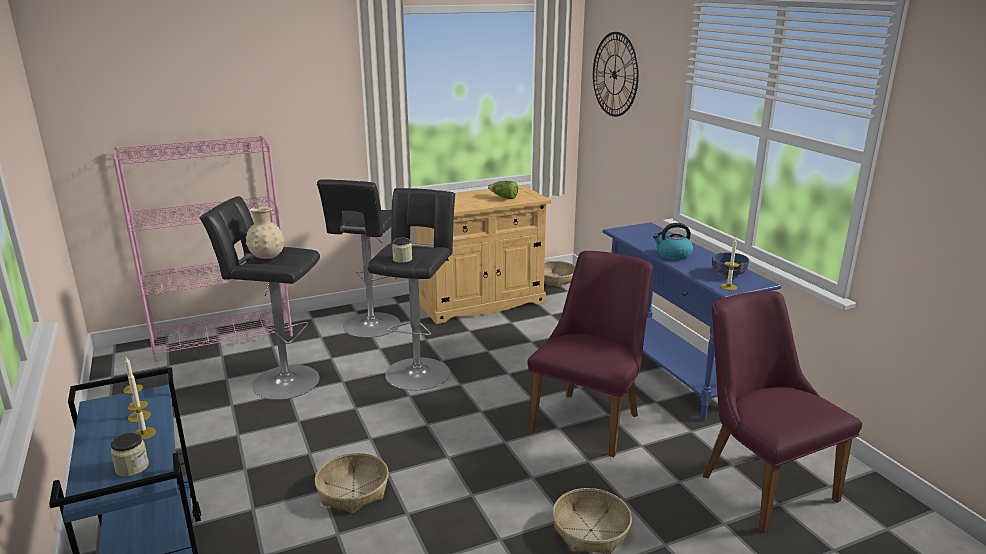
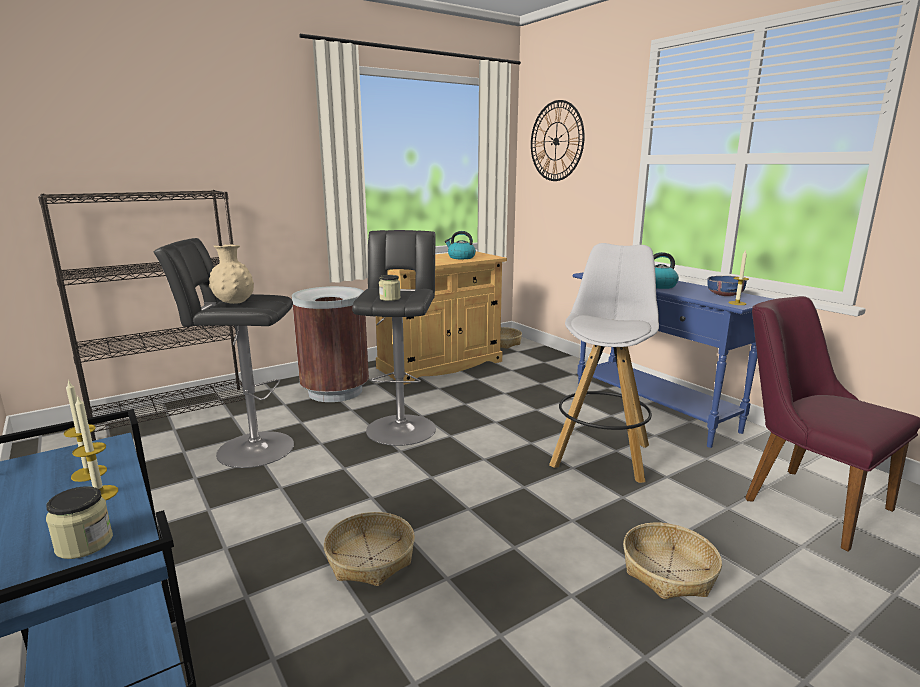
camera: 10 degrees left, 5 degrees down
pink bookcase [113,135,293,361] -> black bookcase [38,190,246,441]
black stool [317,179,400,338] -> brown trash can [292,286,369,402]
lettuce [488,181,518,199] -> kettle [445,231,476,259]
purple chair [527,251,653,457] -> white stool [549,243,659,483]

